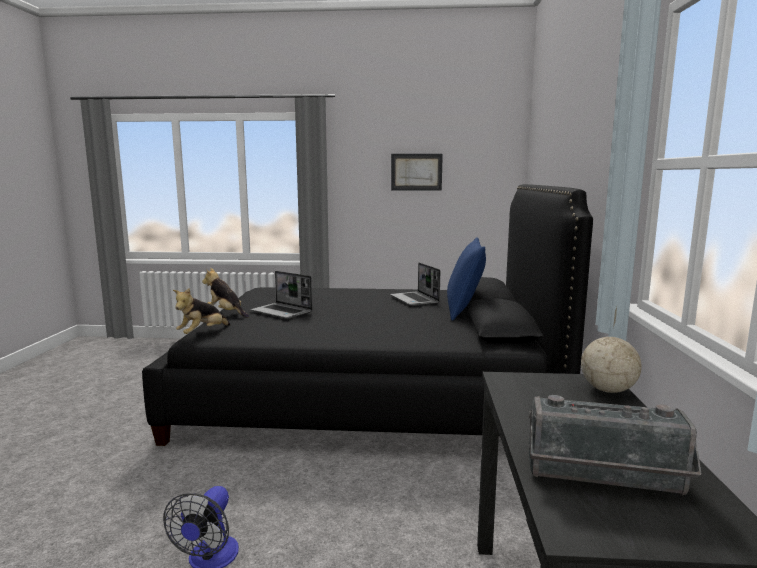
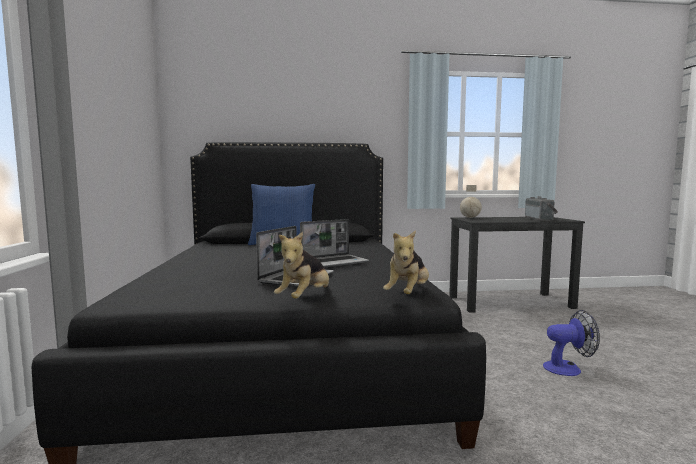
camera: 100 degrees left, 5 degrees down
plush toy [173,288,231,334] -> plush toy turned 90 degrees clockwise [383,230,429,294]
laptop [390,263,440,306] -> laptop moved to [300,219,369,268]
picture [391,154,443,191] -> none

